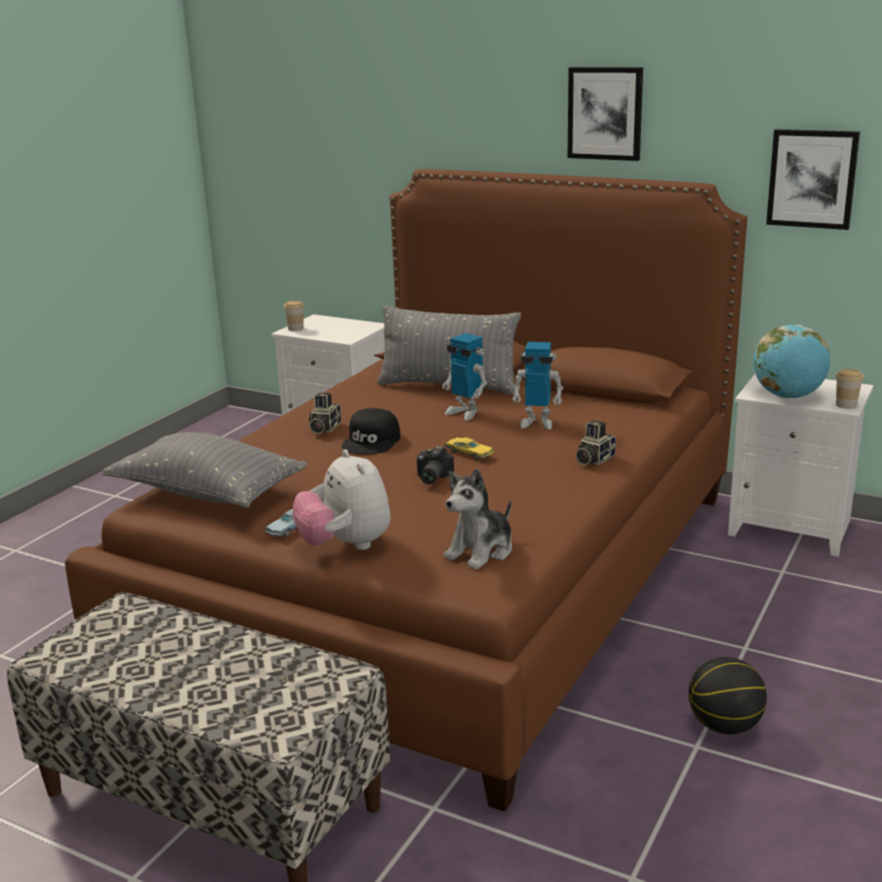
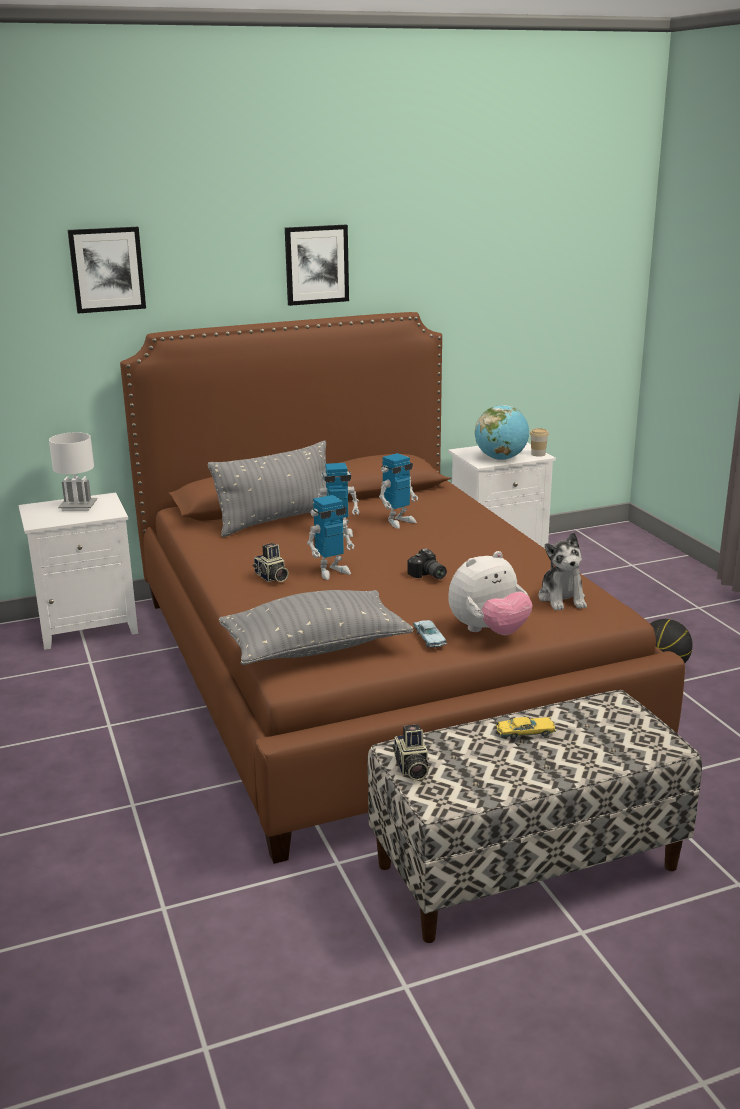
camera: 50 degrees left, 0 degrees up
cup [284,300,304,331] -> none
plush toy [293,449,391,550] -> plush toy turned 45 degrees counterclockwise [448,551,533,635]
black cap [342,408,400,455] -> toy robot [307,495,354,580]
yellow toy car [444,437,495,460] -> yellow toy car moved to [496,717,556,739]
camera [575,420,616,465] -> camera moved to [393,724,429,781]
picture [766,129,860,230] -> picture moved to [68,227,146,313]
none -> white table lamp [49,432,98,511]

